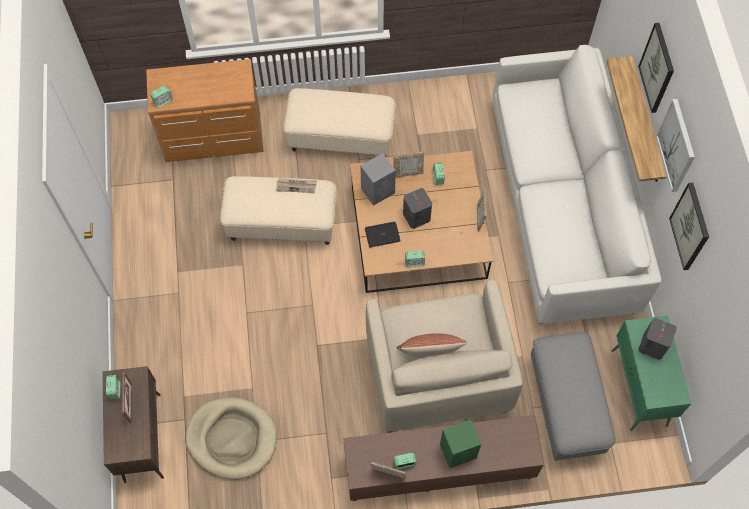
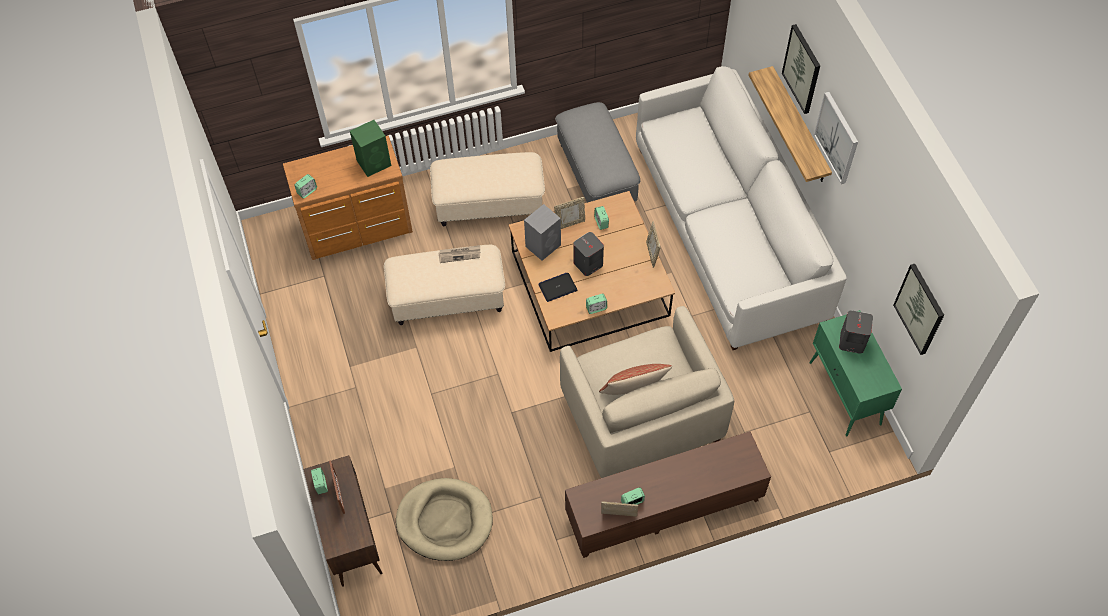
camera: 10 degrees left, 5 degrees down
green speaker [440,420,481,468] -> green speaker moved to [350,120,392,177]
grey ottoman [531,332,616,461] -> grey ottoman moved to [555,102,640,203]
picture [669,183,709,270] -> picture moved to [893,264,944,355]

